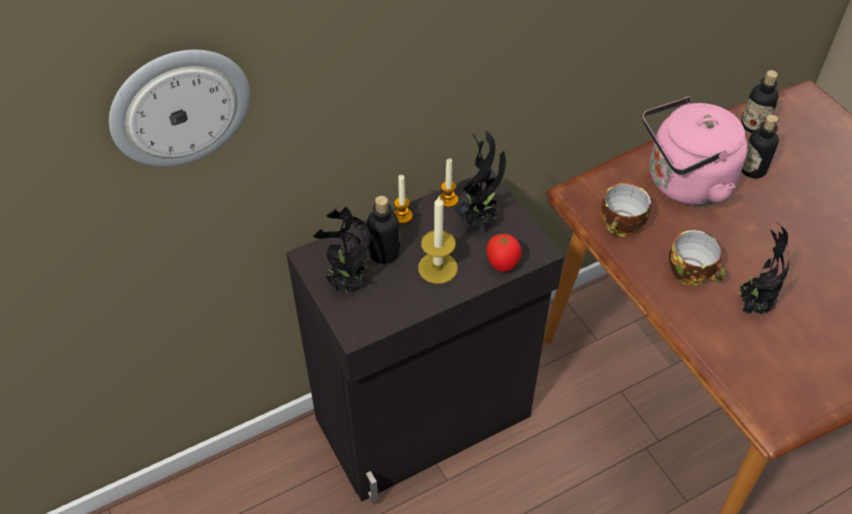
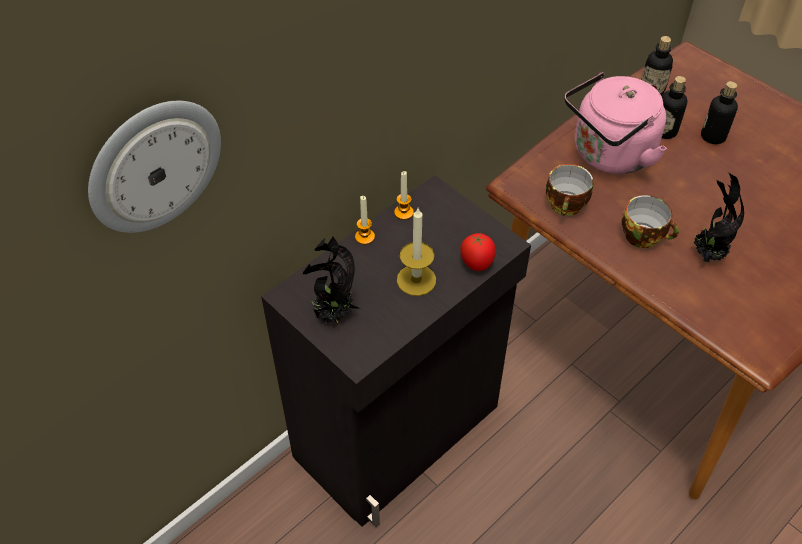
camera: 15 degrees left, 0 degrees up
bottle [366,196,400,264] -> bottle moved to [701,81,738,144]
potted plant [454,131,506,230] -> none

